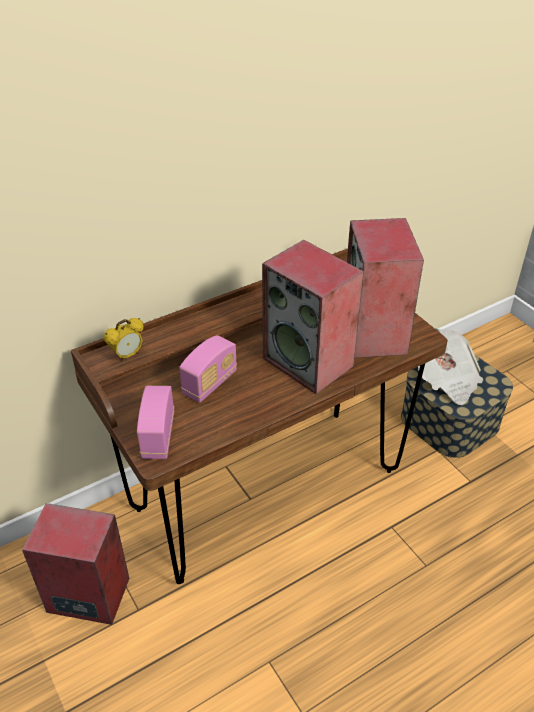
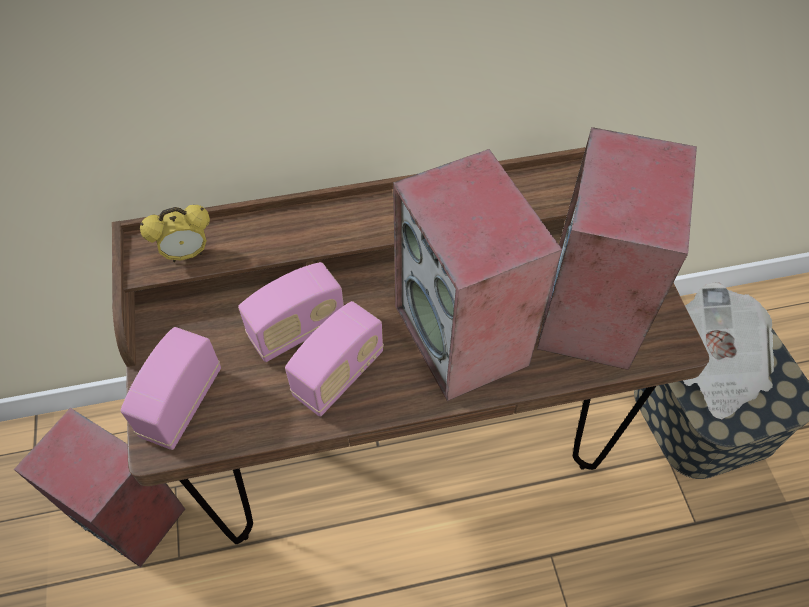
camera: 20 degrees right, 15 degrees up
none -> radio [285,301,384,417]

